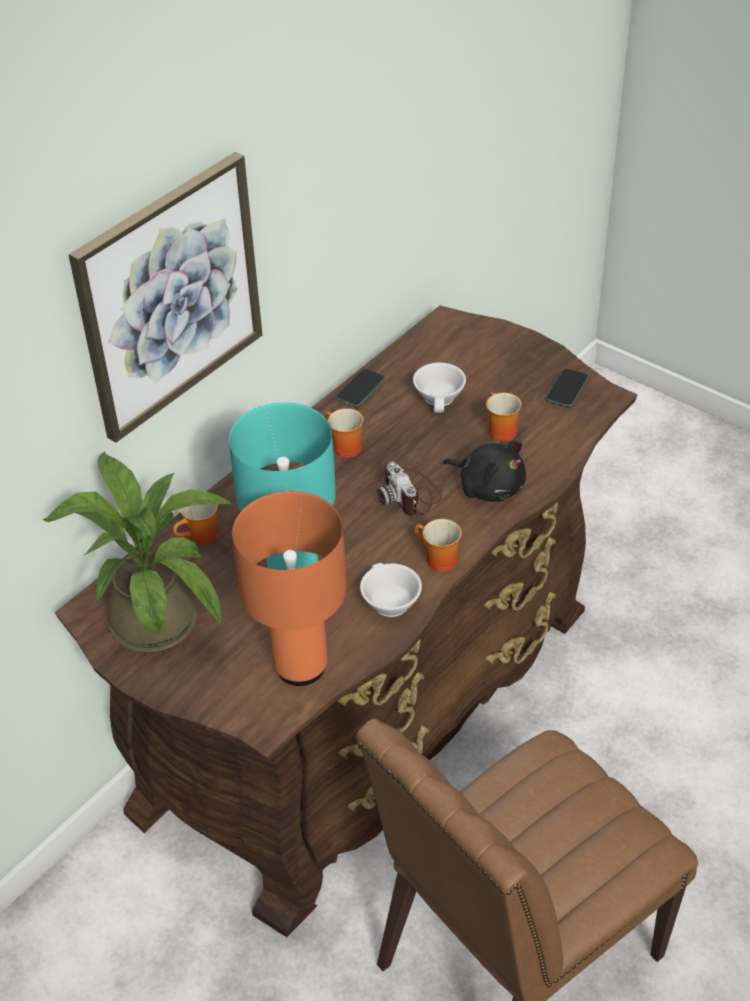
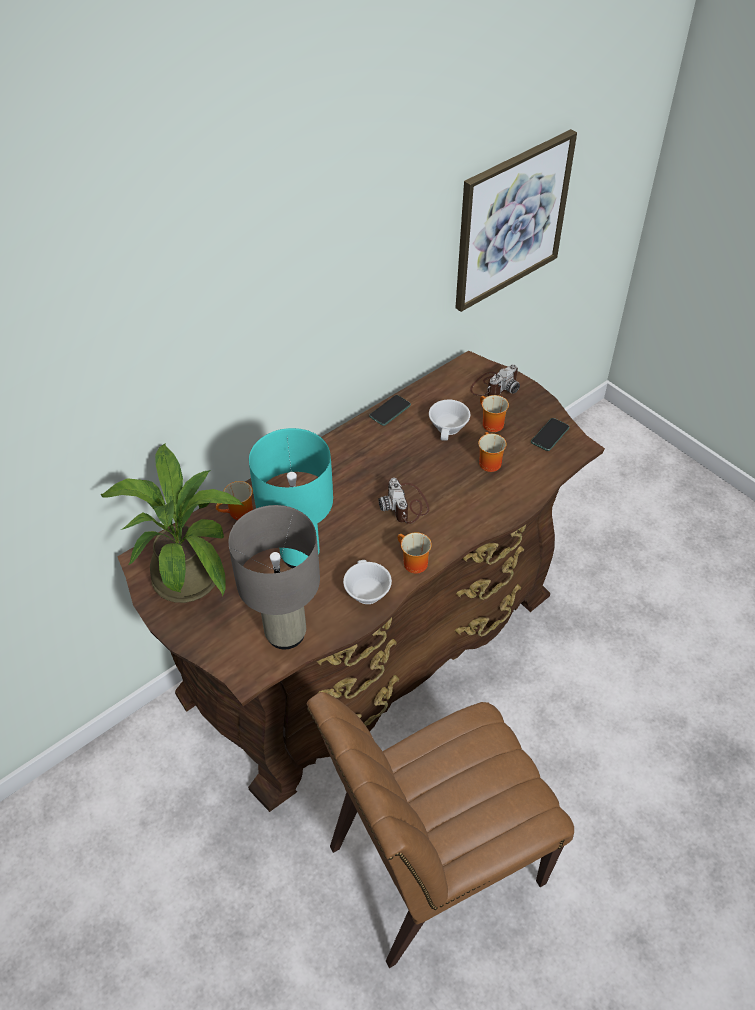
camera: 10 degrees right, 5 degrees up
picture [69,152,262,443] -> picture moved to [455,129,577,312]
orange table lamp [232,491,346,686] -> grey table lamp [228,505,320,649]
mug [325,408,364,458] -> mug moved to [480,395,509,432]
black plush toy [443,441,526,502] -> none
none -> camera [470,364,520,396]

